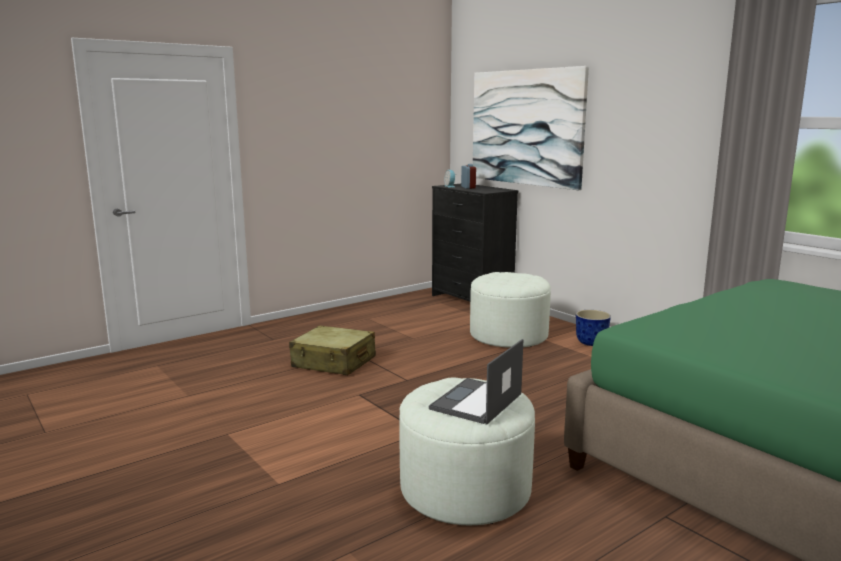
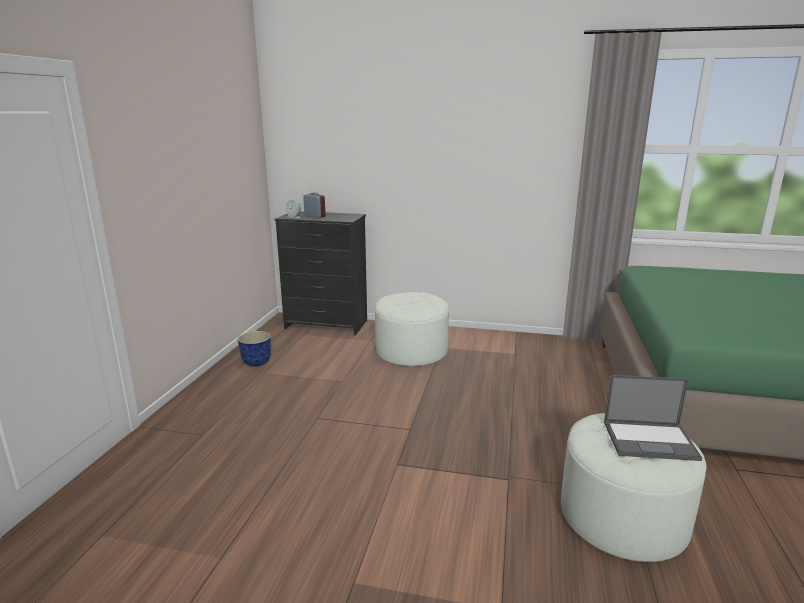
camera: 40 degrees left, 5 degrees up
beige suitcase [289,325,376,375] -> none
laptop [429,339,523,425] -> laptop turned 75 degrees counterclockwise [604,375,702,461]
picture [473,66,589,190] -> none
planter [576,310,611,346] -> planter moved to [238,331,271,366]

